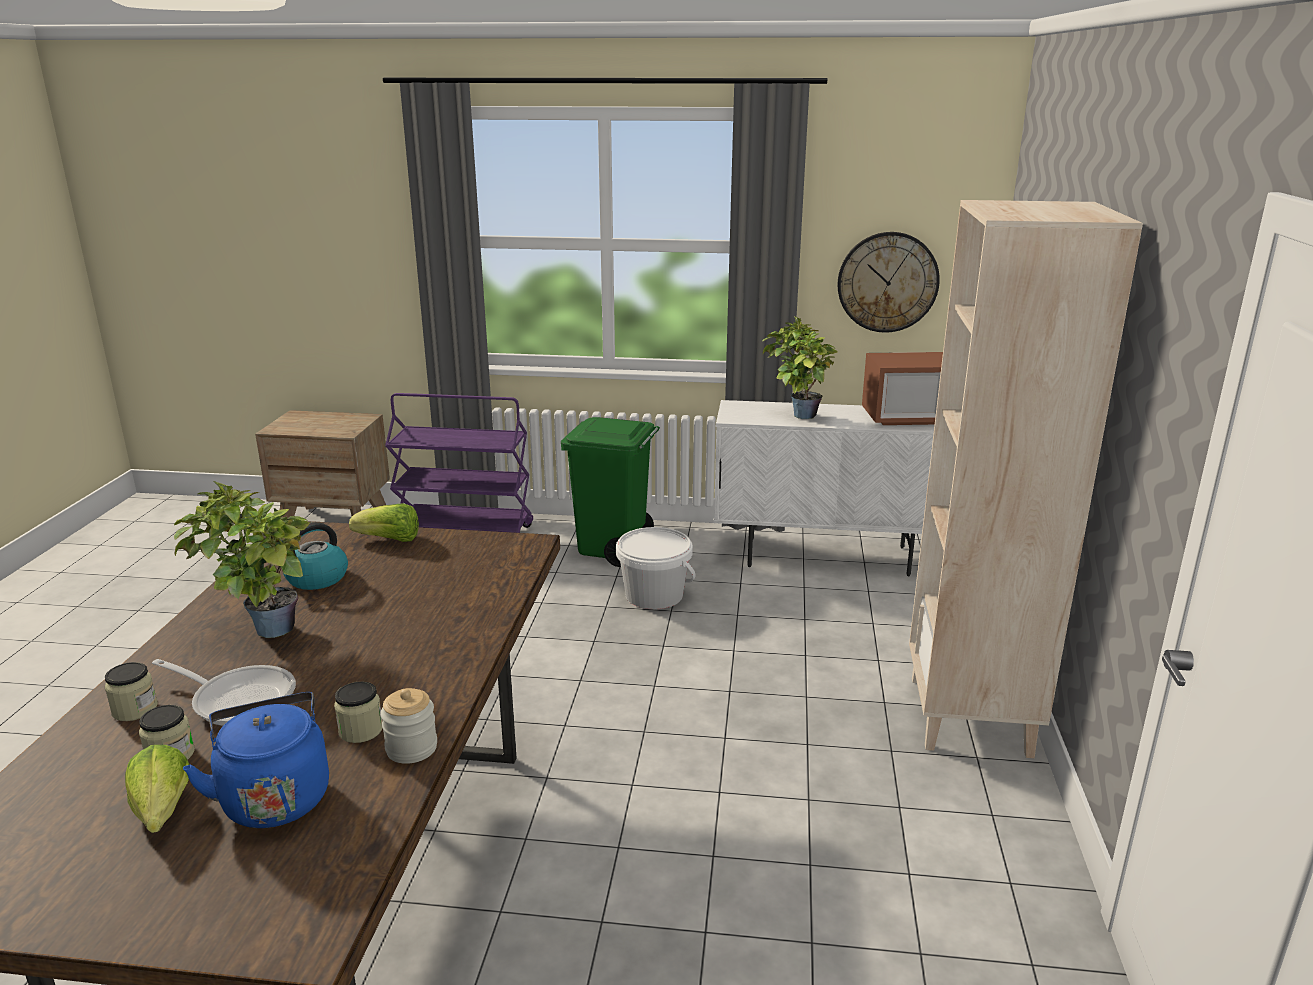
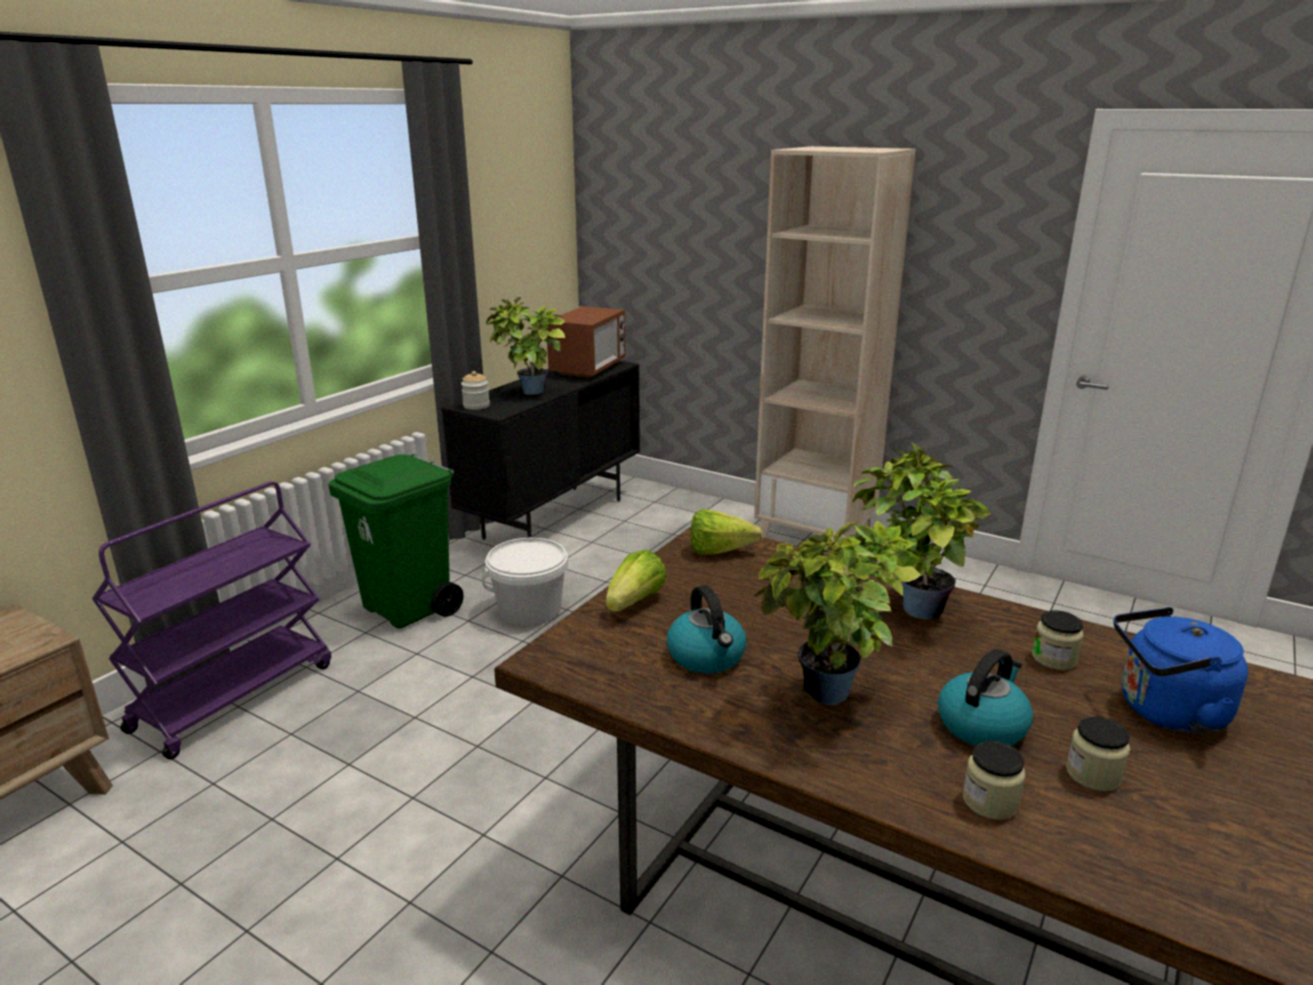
camera: 65 degrees left, 0 degrees up
lettuce [125,745,190,833] -> lettuce moved to [691,509,762,555]
frying pan [152,659,296,726] -> kettle [938,649,1033,746]
jar [380,688,437,764] -> jar moved to [461,371,490,410]
white cabinet [713,400,935,576] -> black cabinet [442,361,640,540]
wall clock [837,232,940,333] -> none
none -> potted plant [852,442,992,619]

